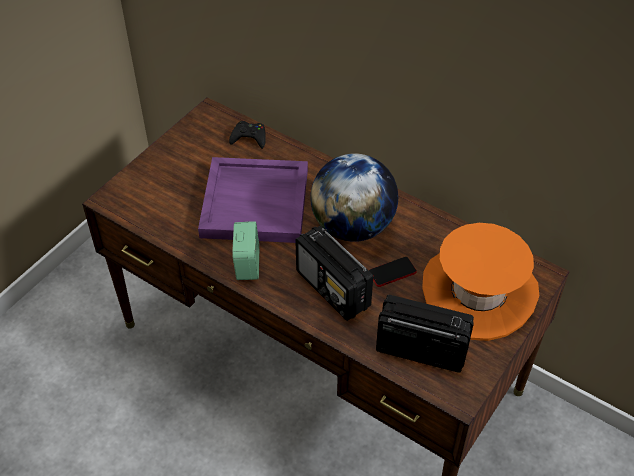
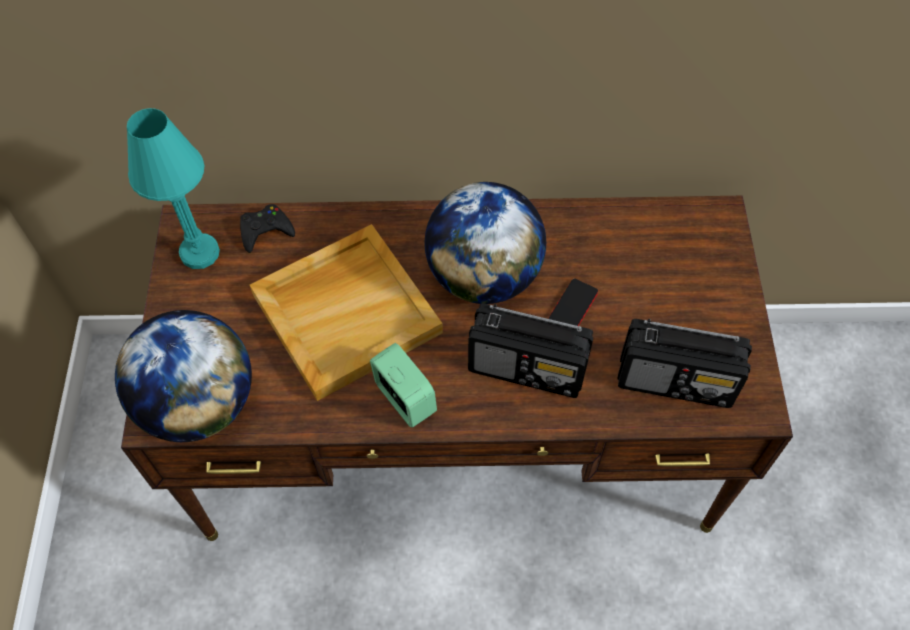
camera: 35 degrees left, 10 degrees up
purple tray [198,157,308,243] -> beige tray [250,224,443,401]
radio [376,295,474,373] -> radio turned 150 degrees counterclockwise [618,319,752,408]
orange hat [422,223,539,341] -> none
none -> globe [115,310,252,442]
none -> turquoise table lamp [127,108,220,269]

